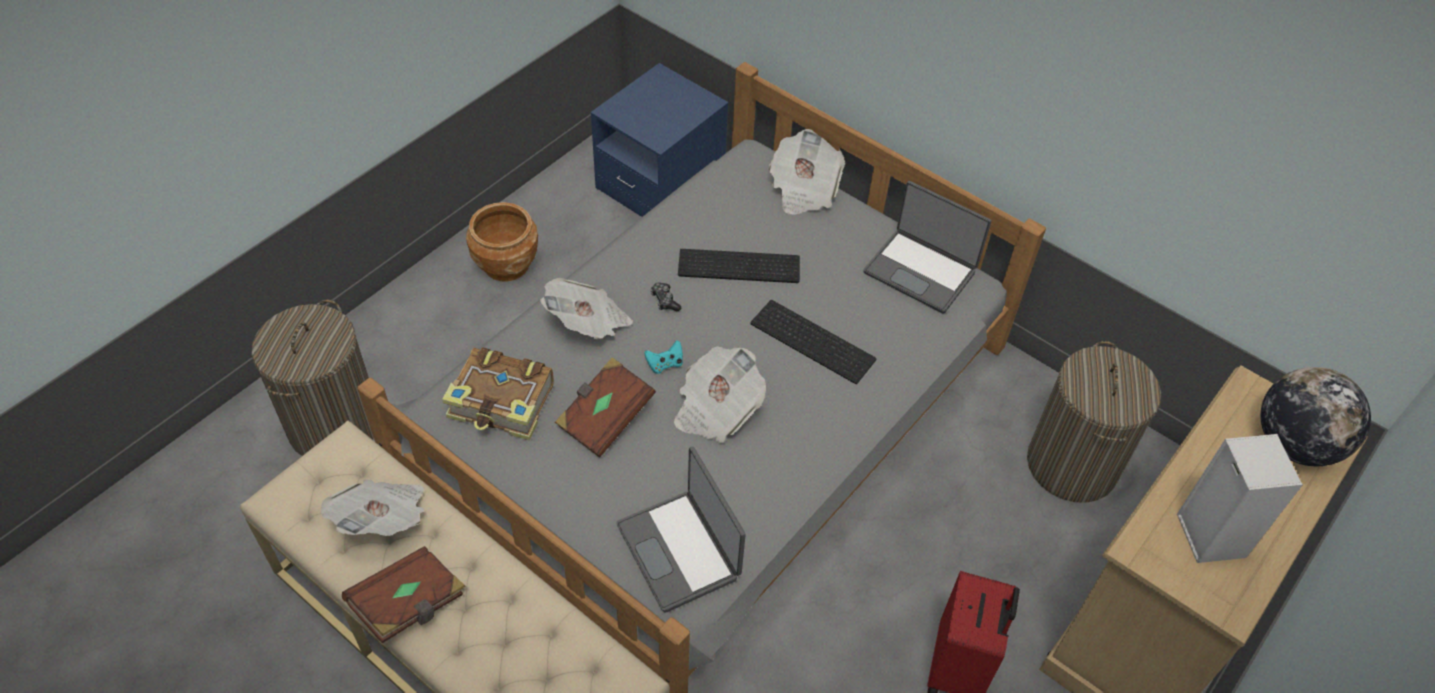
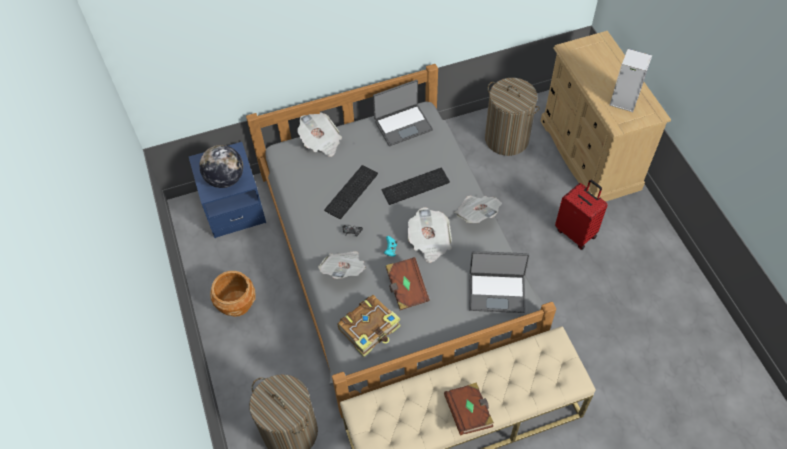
camera: 55 degrees left, 5 degrees up
newspaper [321,479,424,536] -> newspaper moved to [454,196,502,223]
globe [1260,367,1371,466] -> globe moved to [199,145,243,188]

